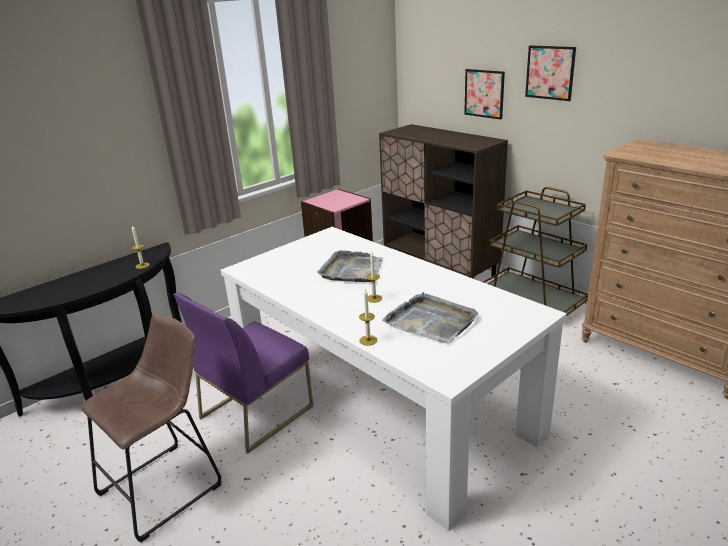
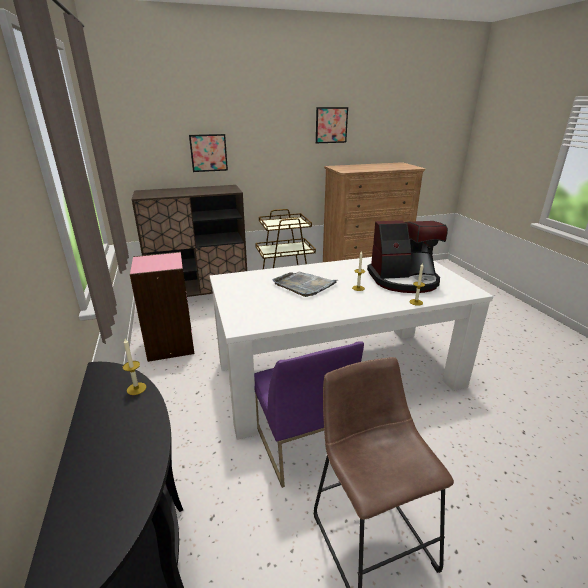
camera: 65 degrees left, 0 degrees up
grey tray [382,292,478,344] -> coffee machine [367,220,448,293]
picture [525,45,576,101] -> picture moved to [316,107,348,143]

